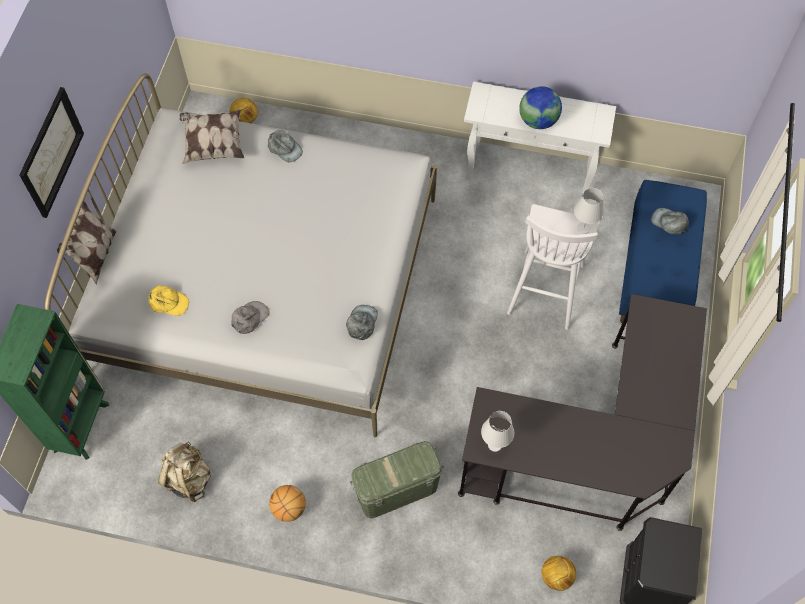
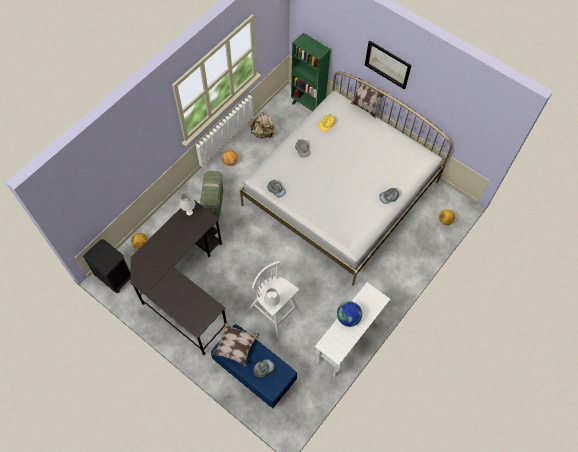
camera: 115 degrees right, 0 degrees up
pillow [179,109,244,164] -> pillow moved to [212,323,259,366]

